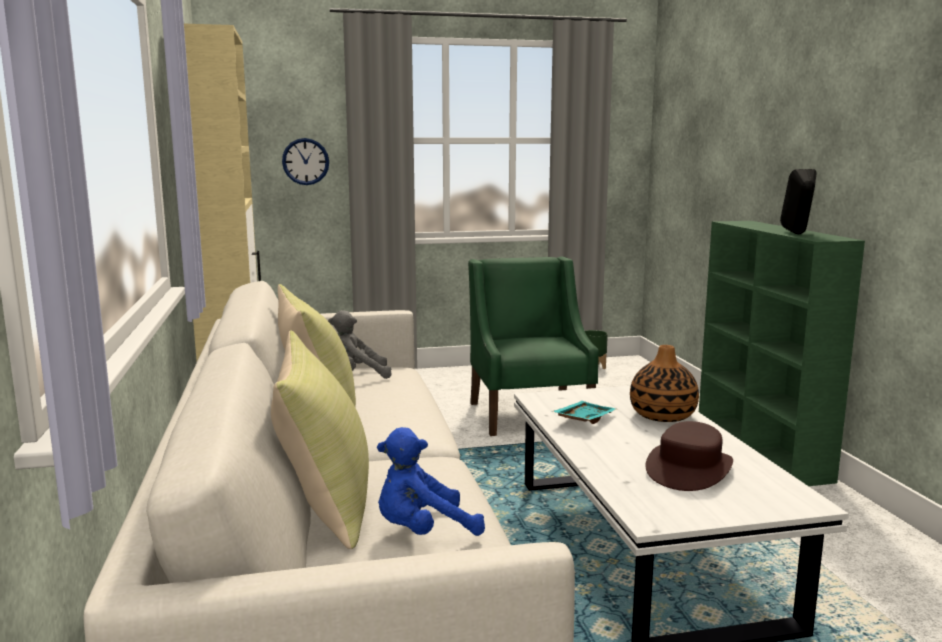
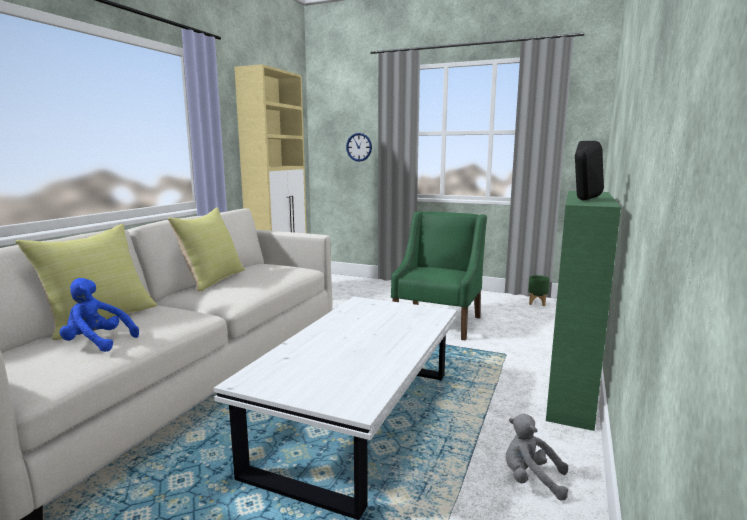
camera: 35 degrees right, 0 degrees up
grey plush toy [328,310,392,379] -> grey plush toy moved to [506,414,568,500]
turquoise tray [552,401,616,424] -> none
vase [630,345,699,422] -> none
brown hat [646,421,733,491] -> none

